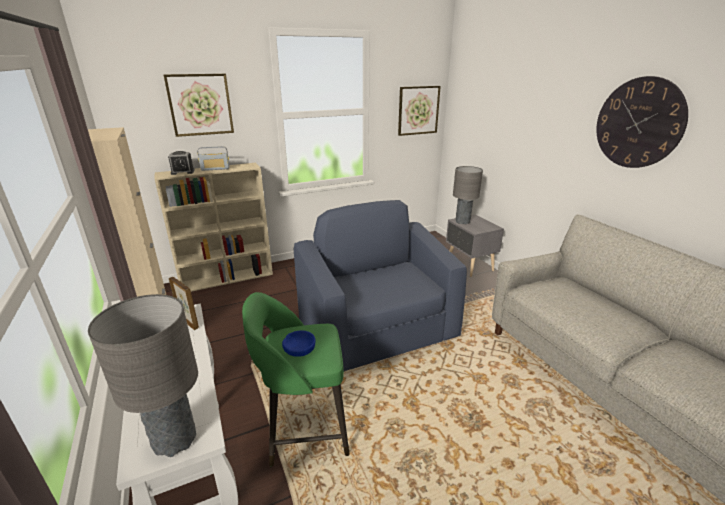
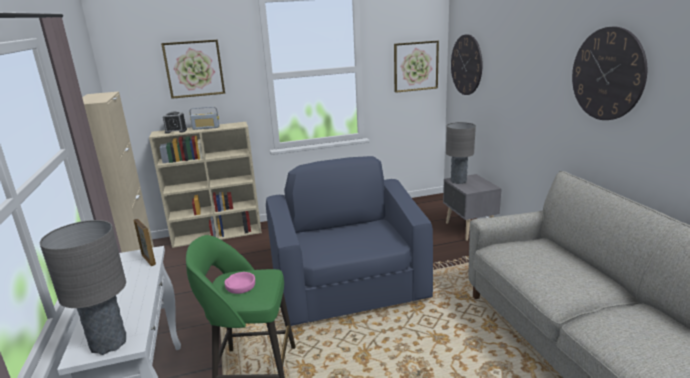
camera: 10 degrees right, 5 degrees down
blue bowl [282,330,315,357] -> pink bowl [225,272,255,294]
none -> wall clock [451,34,482,95]

